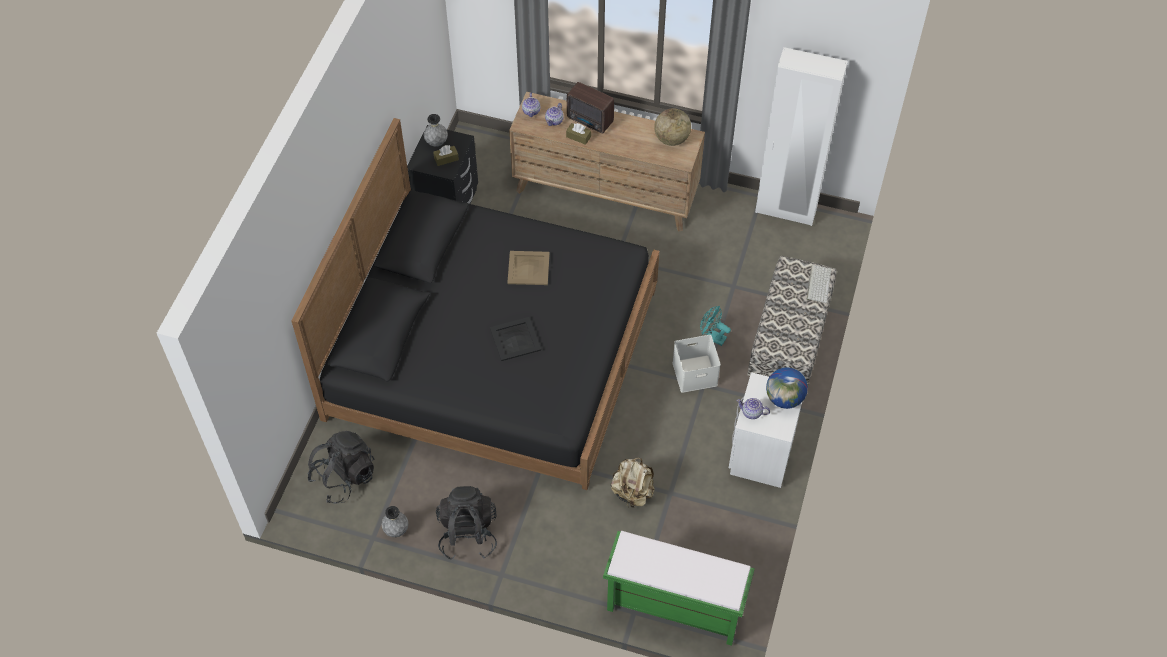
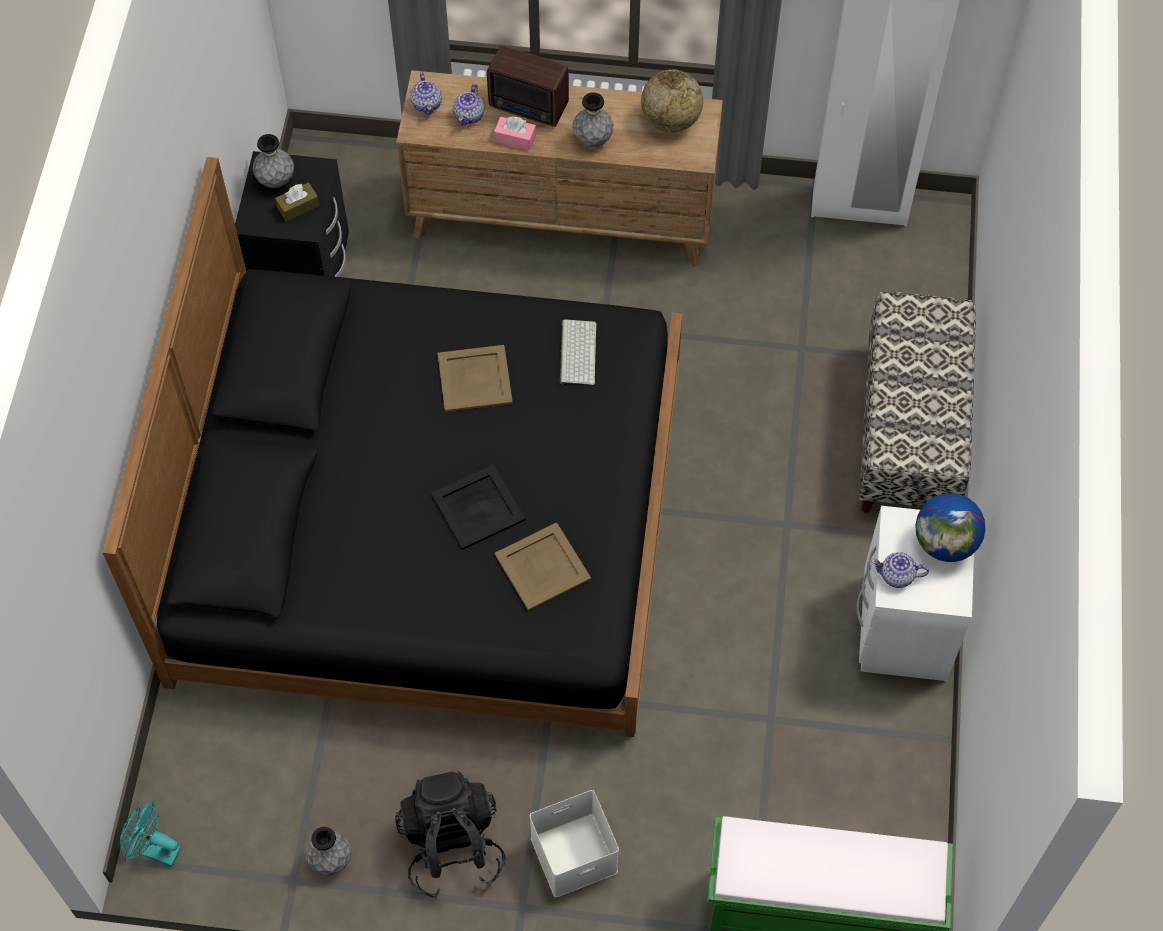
camera: 10 degrees left, 5 degrees up
black backpack [308,431,374,504] -> none
brown tissue box [566,123,591,145] -> pink tissue box [494,116,536,150]
beige backpack [611,458,655,508] -> none
white storage box [672,335,721,393] -> white storage box moved to [530,790,619,897]
turquoise fan [700,306,731,346] -> turquoise fan moved to [120,802,181,867]
keyboard [807,264,832,303] -> keyboard moved to [560,319,597,385]
none -> beige tray [494,522,591,611]
none -> grey vase [573,92,613,147]

